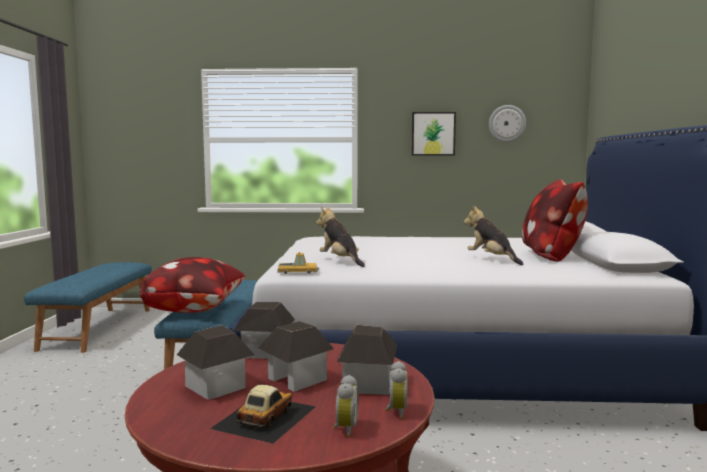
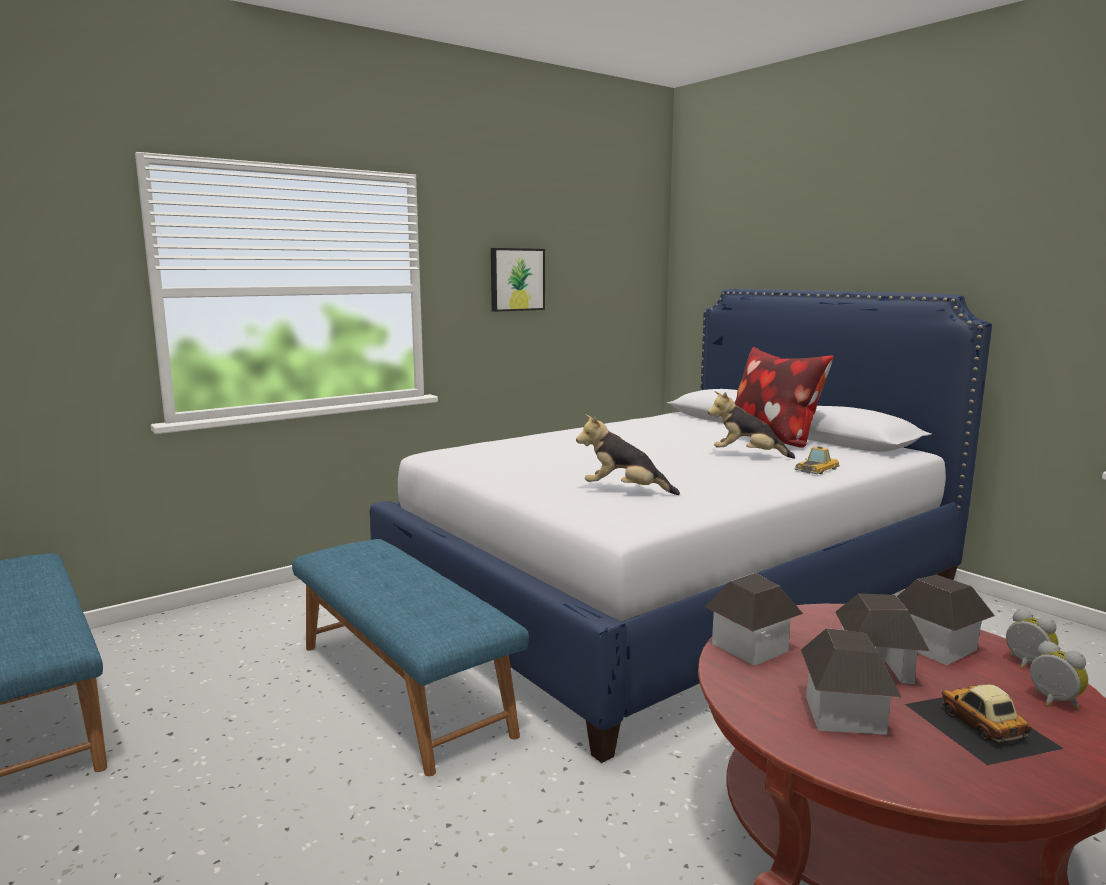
camera: 40 degrees left, 5 degrees up
pillow [140,257,246,313] -> none
toy car [277,252,319,274] -> toy car moved to [794,446,840,474]
wall clock [489,105,526,142] -> none

